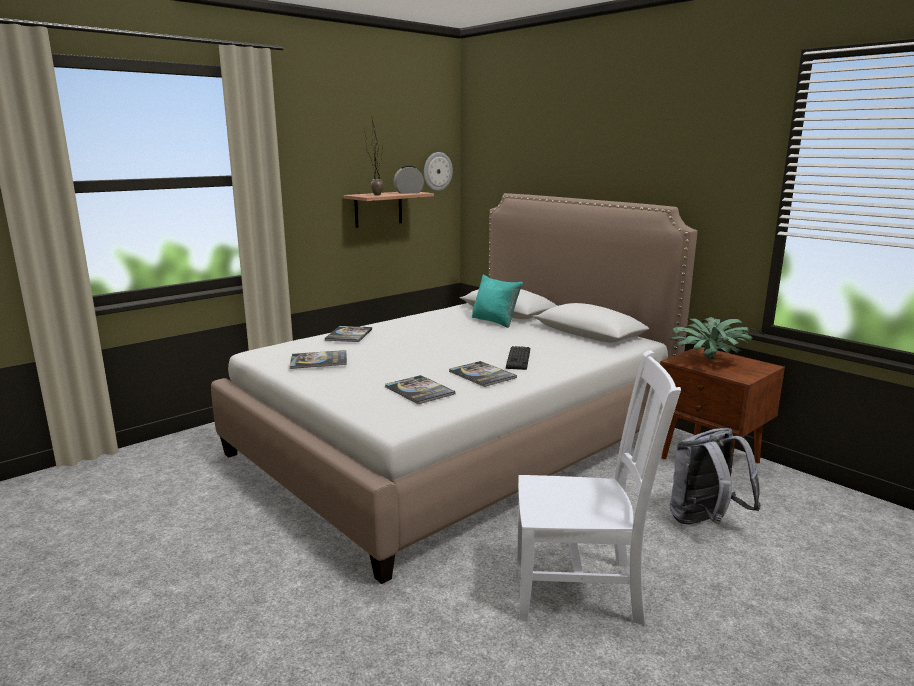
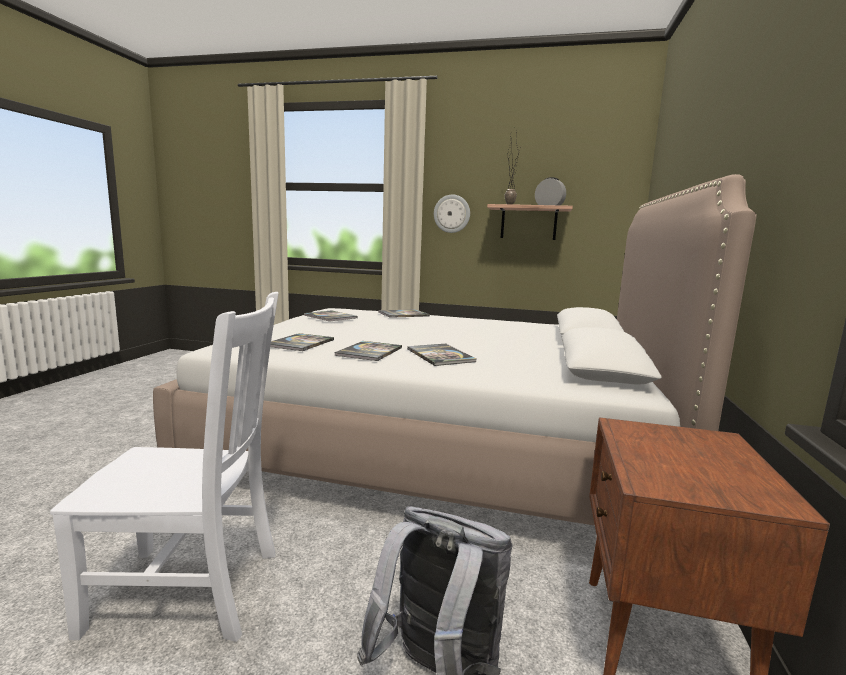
camera: 55 degrees right, 5 degrees down
wall clock [424,152,453,191] -> wall clock moved to [434,195,470,233]
turquoise pillow [472,275,523,328] -> none
keyboard [506,346,530,370] -> book [407,344,476,366]
white chair [517,350,681,625] -> white chair turned 60 degrees counterclockwise [50,292,278,642]
potted plant [669,317,764,361] -> none

